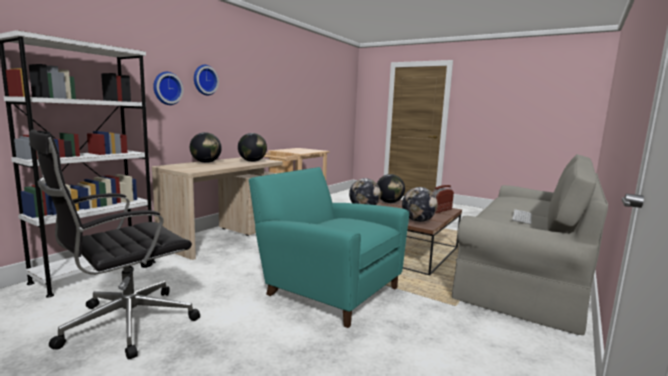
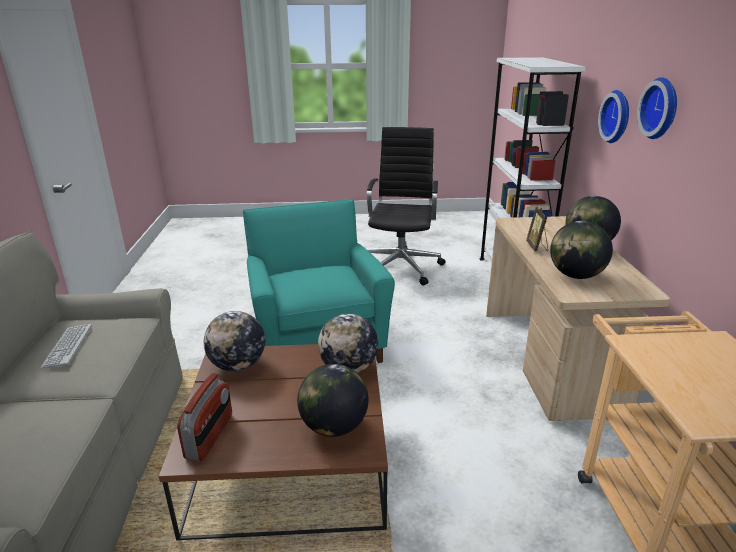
camera: 145 degrees right, 15 degrees up
turquoise armchair [249,167,409,328] -> turquoise armchair turned 105 degrees counterclockwise [243,199,395,363]
none -> picture frame [526,207,548,252]

